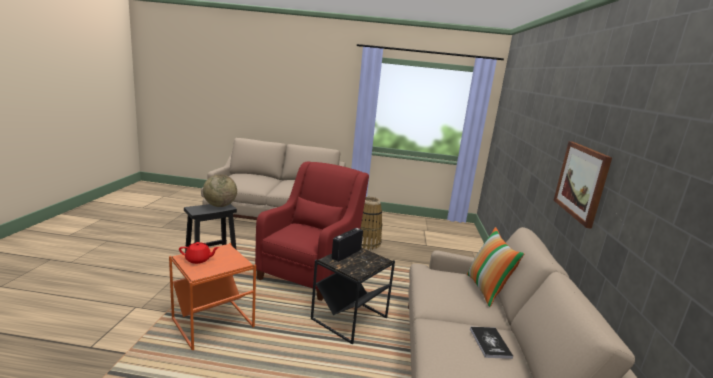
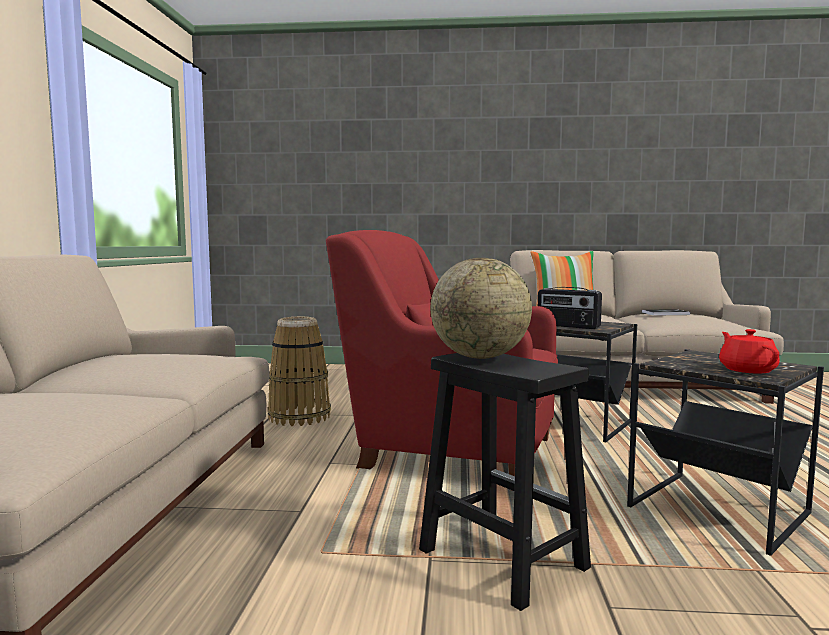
camera: 90 degrees left, 10 degrees down
orange side table [169,243,256,350] -> black side table [627,349,824,556]
picture [554,141,612,229] -> none

